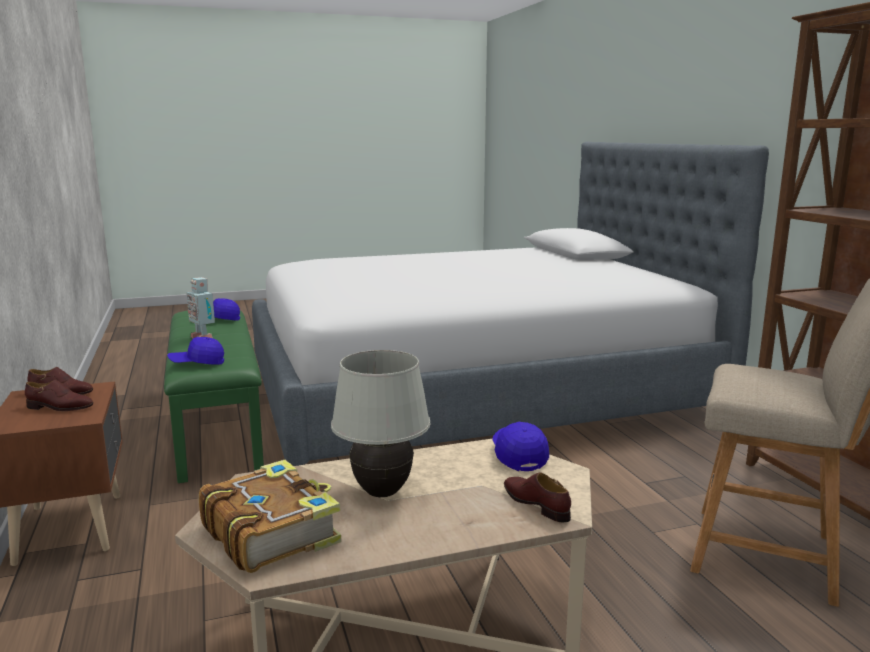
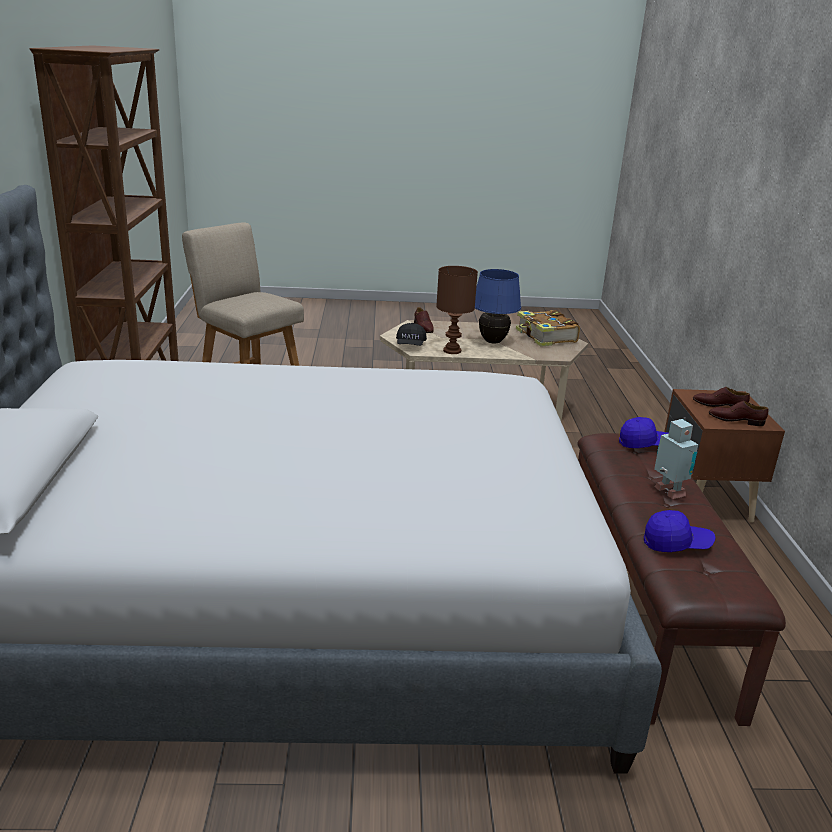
camera: 165 degrees left, 10 degrees up
green bench [164,310,264,483] -> brown bench [577,433,786,726]
white table lamp [331,350,431,497] -> blue table lamp [475,269,521,344]
blue cap [493,422,549,471] -> black cap [396,323,427,346]
none -> brown table lamp [436,266,478,354]

